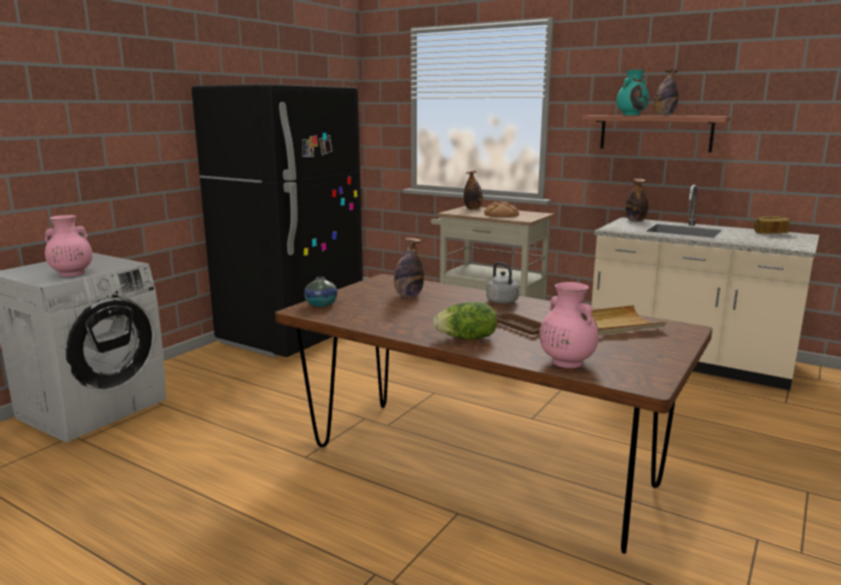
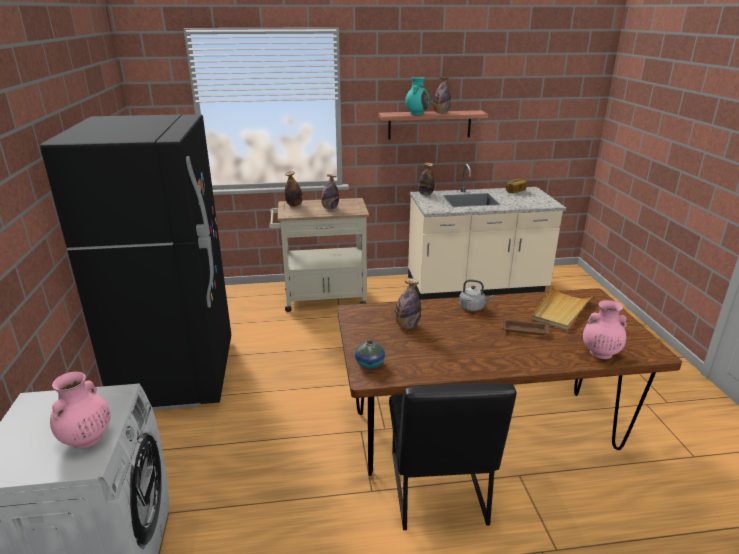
camera: 40 degrees left, 10 degrees up
lettuce [433,302,497,340] -> none
bread [484,202,519,217] -> bottle [321,174,339,210]
none -> black chair [389,383,516,530]

